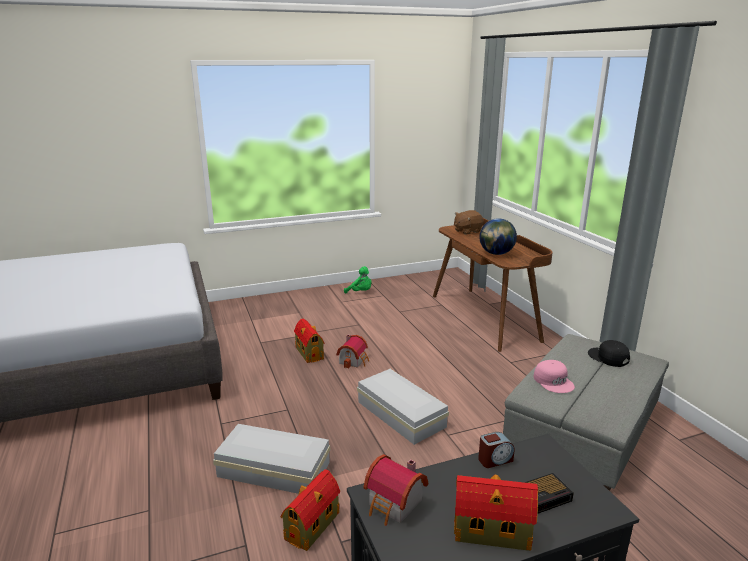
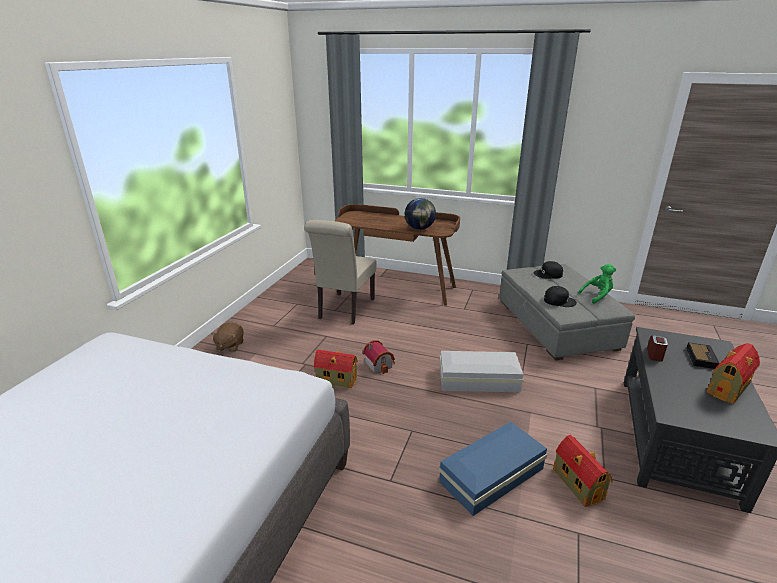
camera: 50 degrees left, 5 degrees up
white storage box [213,424,330,494] -> blue storage box [439,422,547,516]
green plush toy [344,266,372,293] -> green plush toy moved to [578,264,616,304]
toy house [363,454,428,526] -> none
brown plush toy [454,210,483,235] -> brown plush toy moved to [211,323,244,352]
pink cap [534,360,575,393] -> black cap [544,286,577,307]
none -> beige chair [304,220,377,325]

